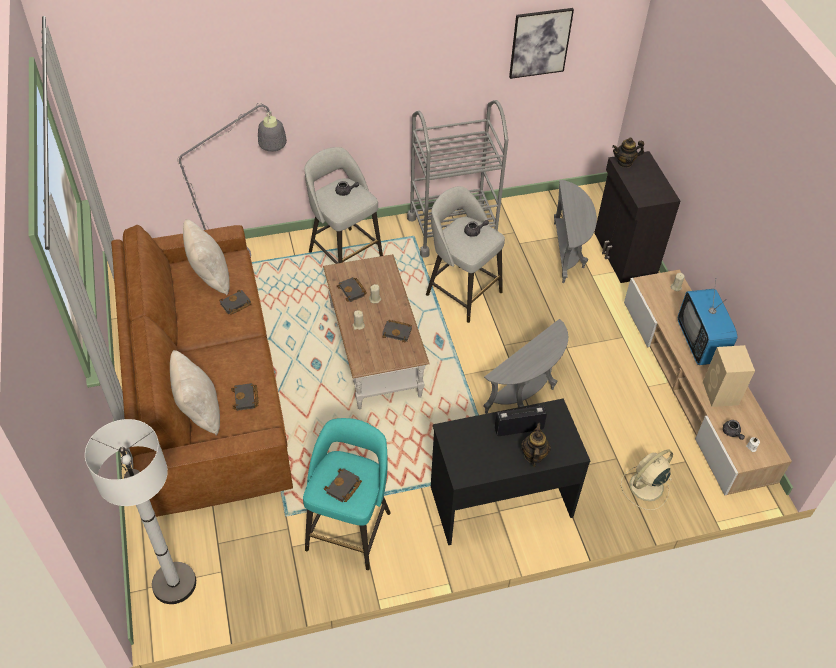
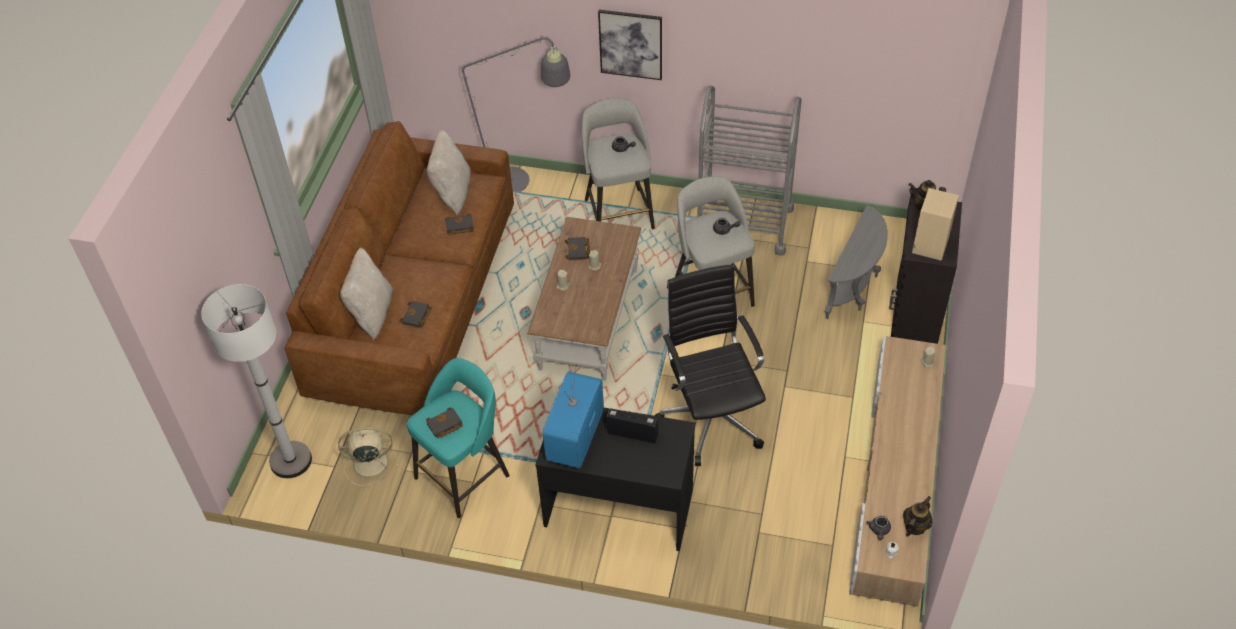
camera: 30 degrees right, 0 degrees up
black book [382,320,412,343] -> none
grey side table [483,319,568,414] -> black office chair [655,264,766,466]
picture [509,8,574,79] -> picture moved to [598,10,662,80]
teapot [521,423,551,467] -> teapot moved to [903,496,933,536]
beige fan [621,450,673,510] -> beige fan moved to [338,427,399,486]
television [678,278,737,365] -> television moved to [543,365,604,468]
beige speaker [703,345,755,407] -> beige speaker moved to [912,188,959,261]

